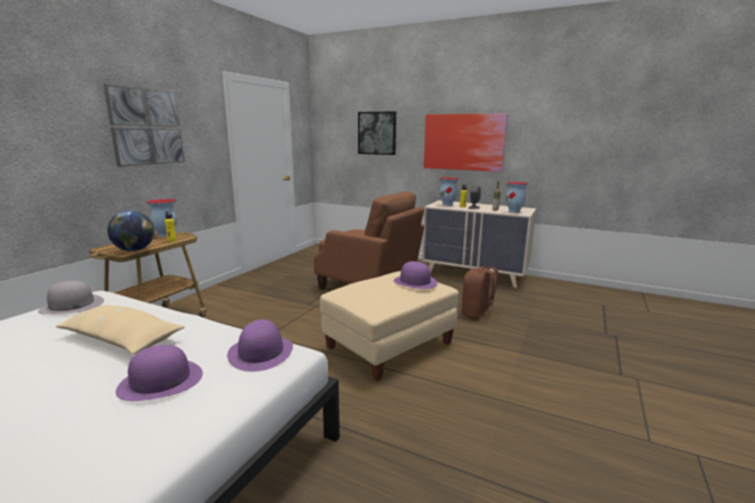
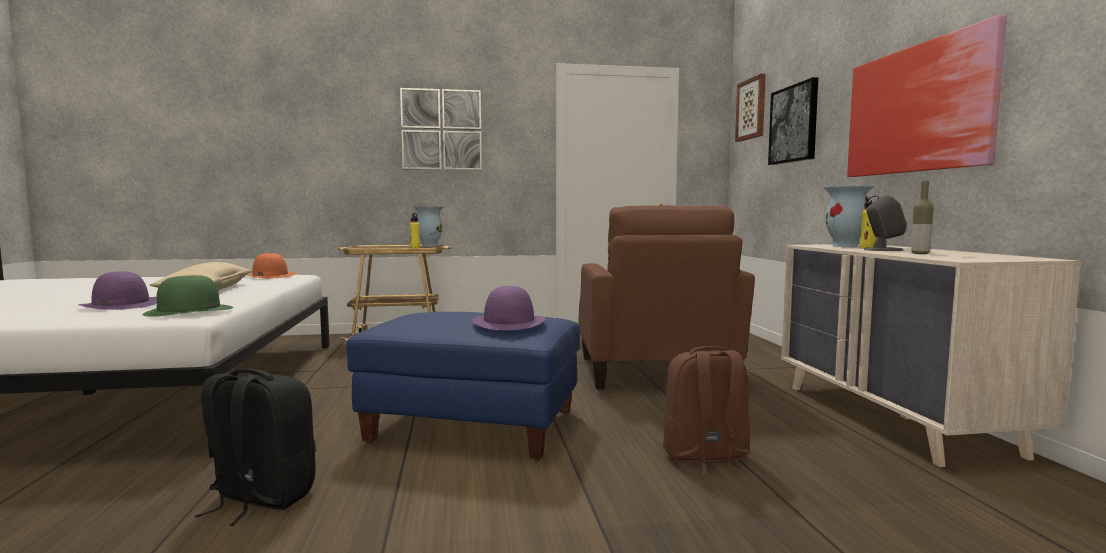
camera: 55 degrees right, 10 degrees down
grey hat [38,281,104,314] -> orange hat [246,253,296,278]
globe [107,210,154,251] -> none
purple hat [227,319,293,372] -> green hat [142,275,233,317]
beige ottoman [320,271,459,381] -> blue ottoman [347,312,580,461]
vase [506,182,529,213] -> none
none -> black backpack [195,369,316,526]
none -> picture [735,74,766,142]

